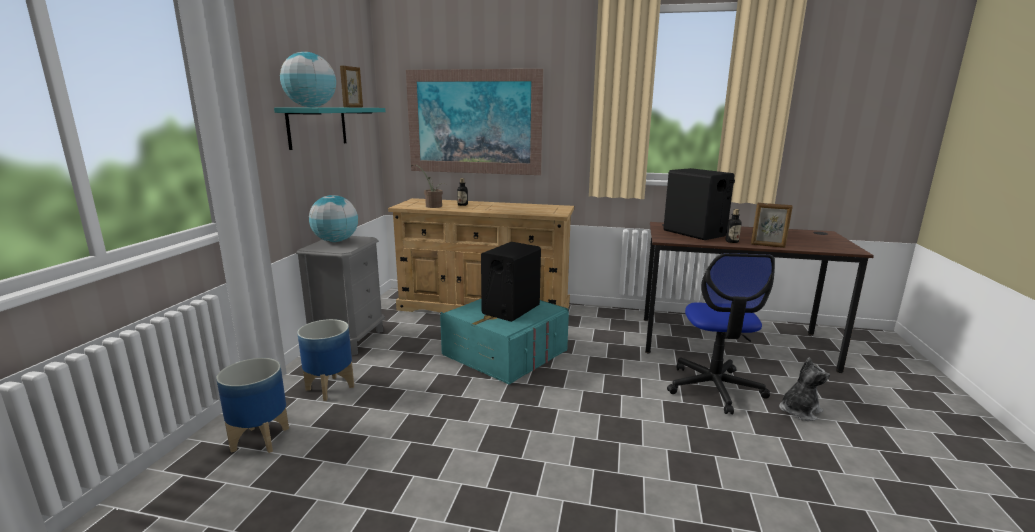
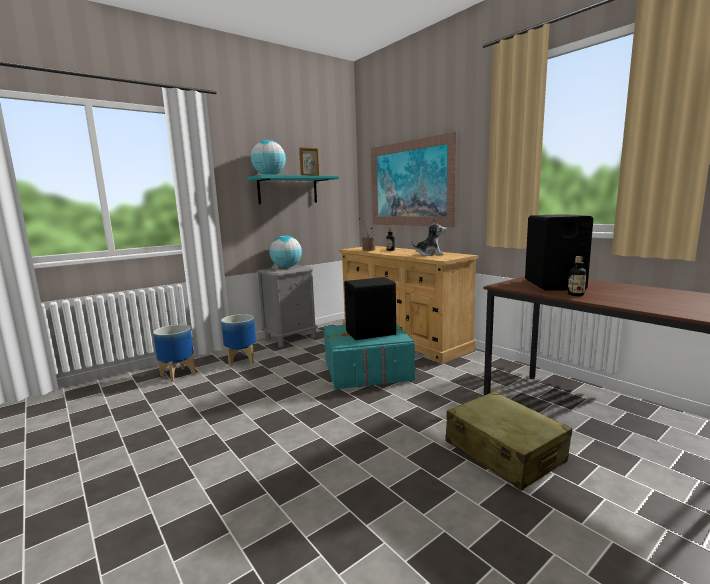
camera: 40 degrees right, 5 degrees down
office chair [667,253,775,414] -> beige suitcase [445,391,572,491]
picture frame [751,203,793,248] -> none
plush toy [779,358,830,421] -> plush toy moved to [411,219,447,256]

